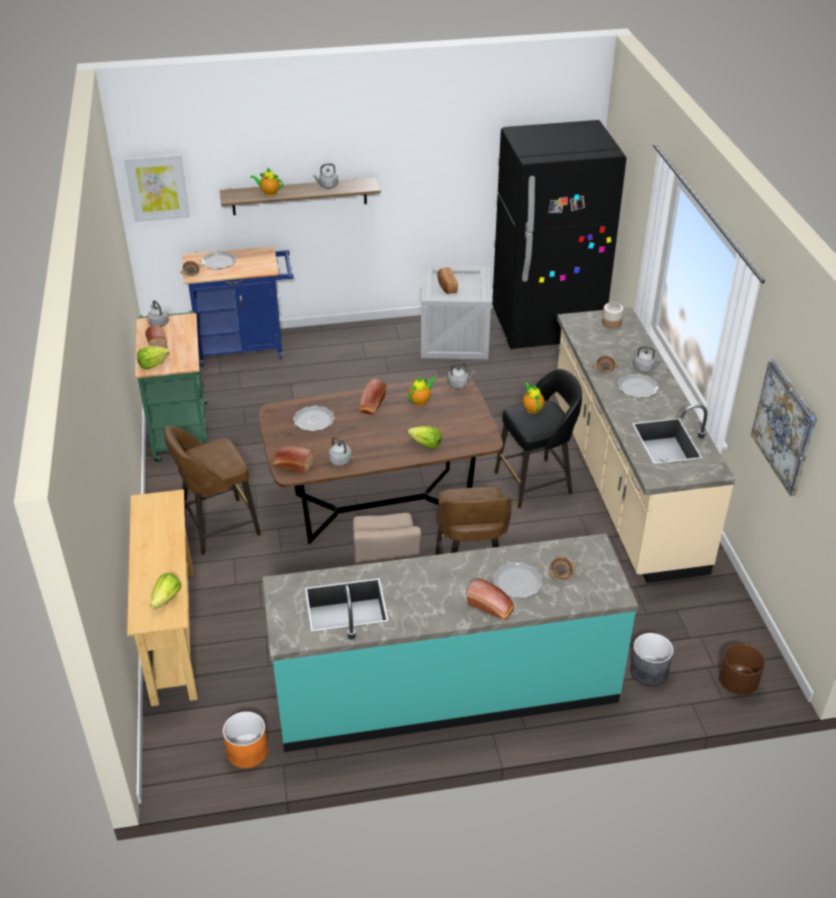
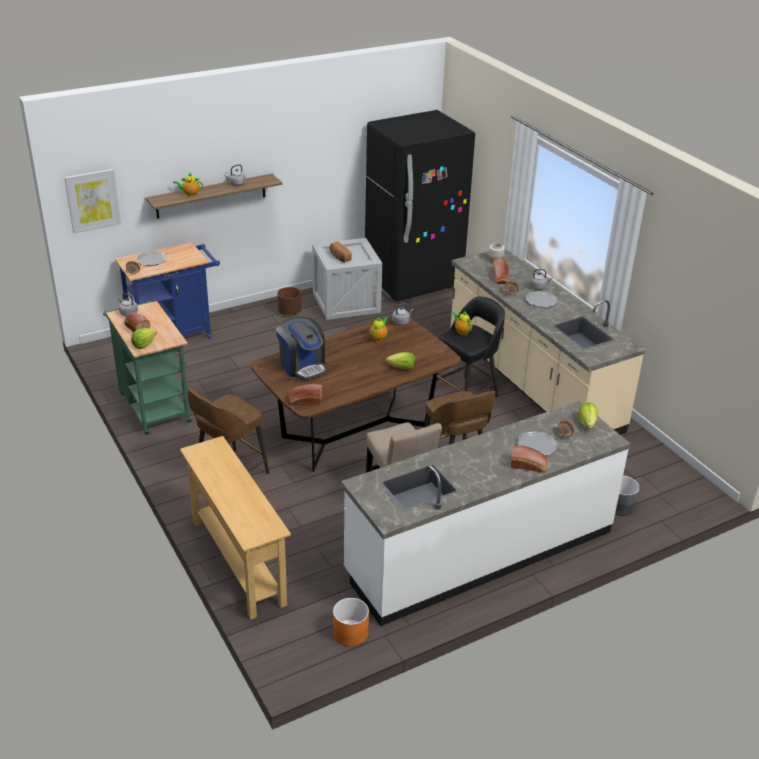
camera: 20 degrees left, 5 degrees down
lettuce [150,573,181,609] -> lettuce moved to [578,402,598,429]
turquoise counter [263,533,638,752] -> white counter [341,401,631,626]
plate [293,405,335,431] -> coffee machine [276,317,326,380]
grey kettle [328,437,353,466] -> none
bread [359,379,386,415] -> bread moved to [493,259,509,284]
brown planter [719,644,765,695] -> brown planter moved to [277,287,302,315]
picture [751,359,817,496] -> none

